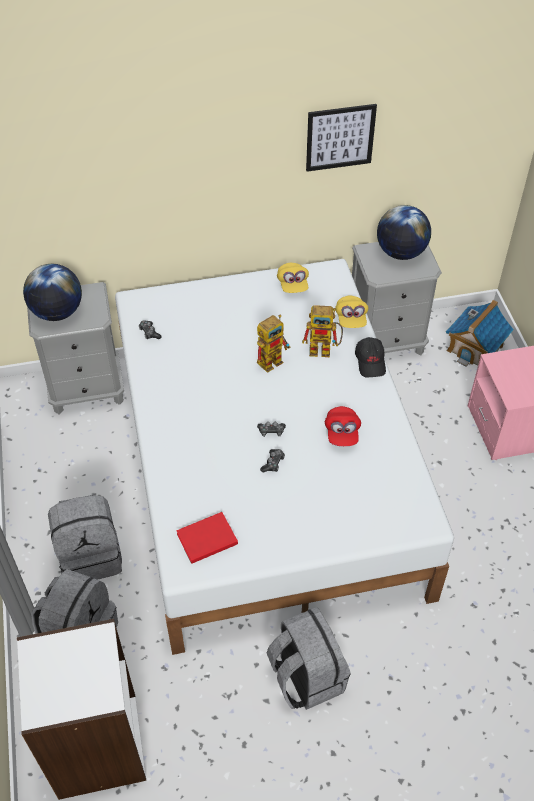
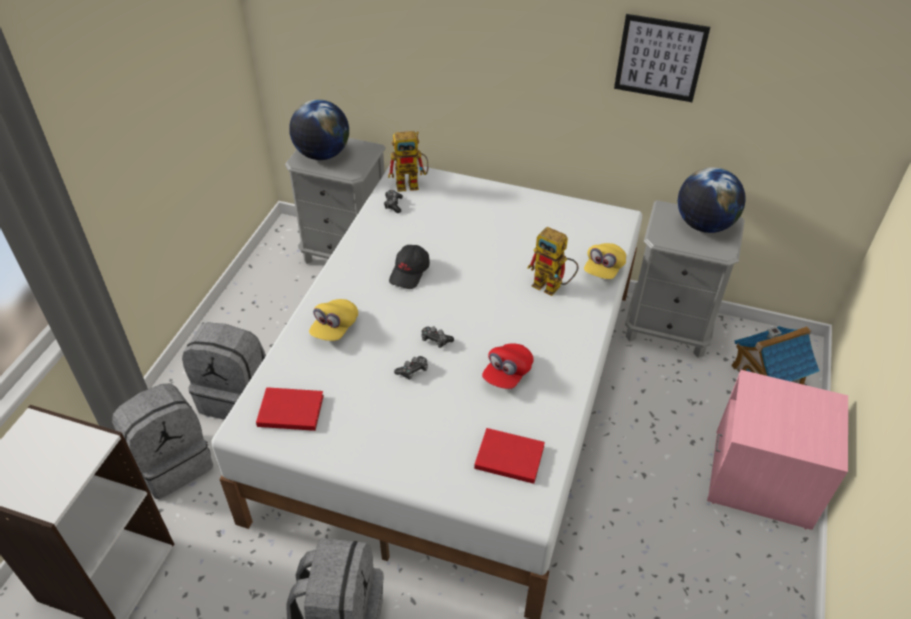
camera: 30 degrees right, 5 degrees down
toy robot [257,315,291,373] -> toy robot moved to [388,131,428,192]
yellow cap [277,263,309,293] -> yellow cap moved to [309,299,358,341]
black cap [355,337,386,377] -> black cap moved to [389,245,430,289]
none -> red book [474,428,545,484]

